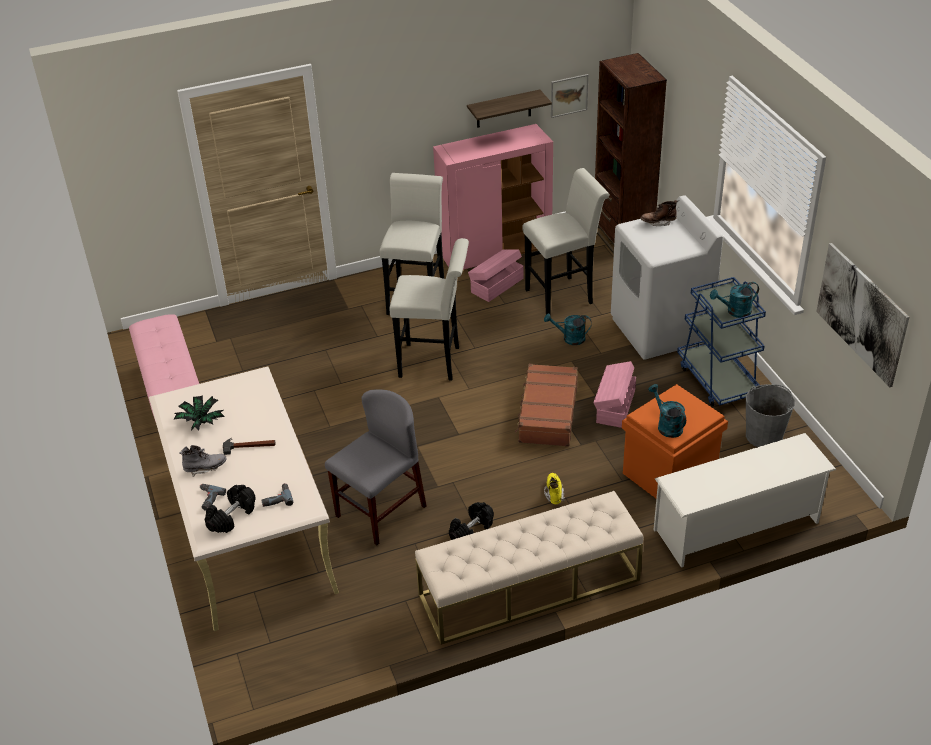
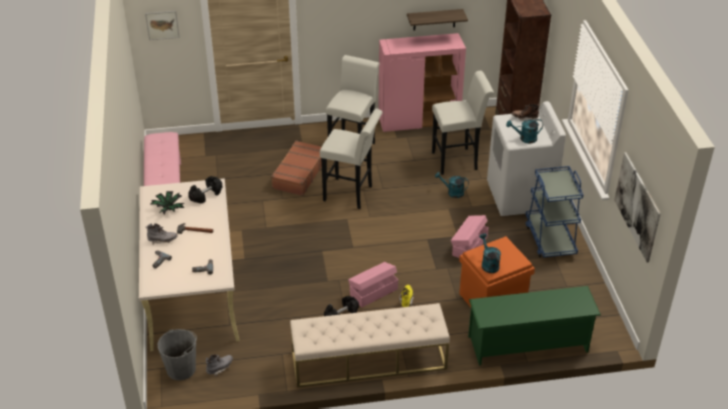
camera: 10 degrees right, 0 degrees up
black dumbbell [205,485,256,533] -> black dumbbell moved to [188,176,222,204]
grey chair [325,389,426,545] -> none
pink storage box [468,249,523,302] -> pink storage box moved to [348,262,398,307]
brown suitcase [515,364,578,447] -> brown suitcase moved to [271,140,322,196]
picture [551,74,588,118] -> picture moved to [145,11,180,40]
white shoe rack [654,433,836,568] -> green shoe rack [468,286,601,366]
turquoise watering can [710,282,759,318] -> turquoise watering can moved to [506,119,543,143]
grey bucket [746,384,795,447] -> grey bucket moved to [157,329,197,380]
none -> grey boot [206,355,233,376]

